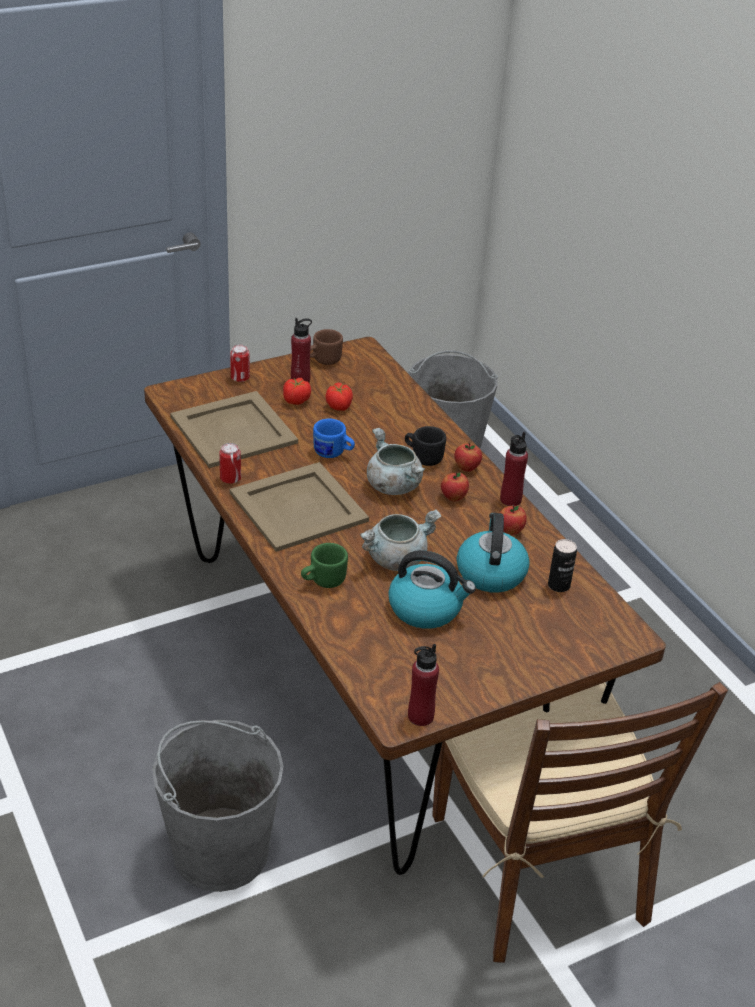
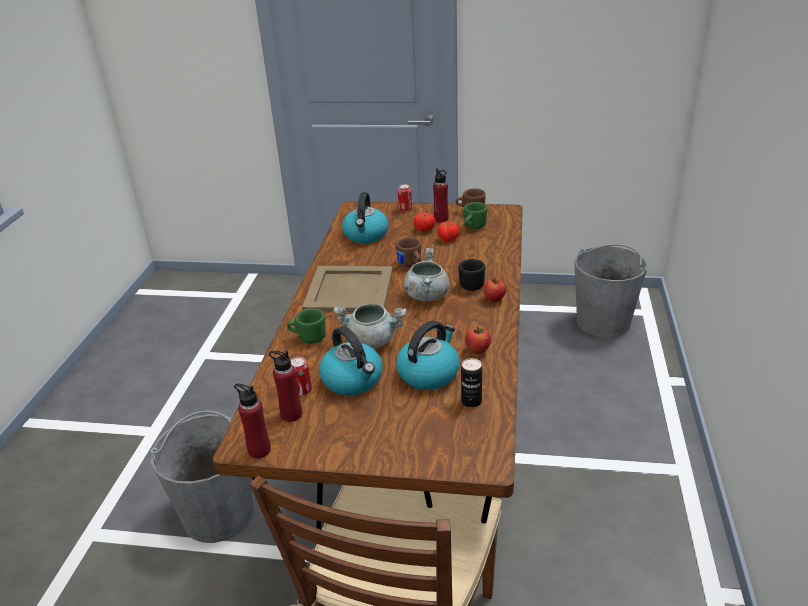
camera: 40 degrees right, 5 degrees down
beige tray [170,391,298,468] -> kettle [342,192,389,243]
can [220,443,241,484] -> can moved to [290,357,312,395]
blue mug [313,419,355,458] -> brown mug [396,237,421,267]
apple [441,472,469,501] -> none
red bottle [500,432,528,506] -> red bottle moved to [269,350,302,422]
none -> green mug [464,202,487,229]

